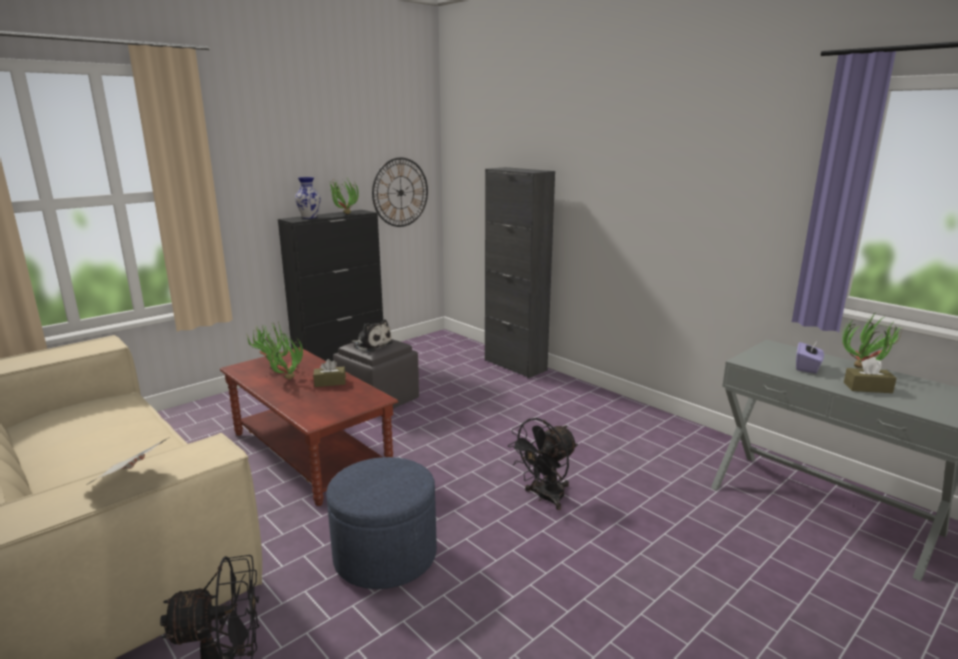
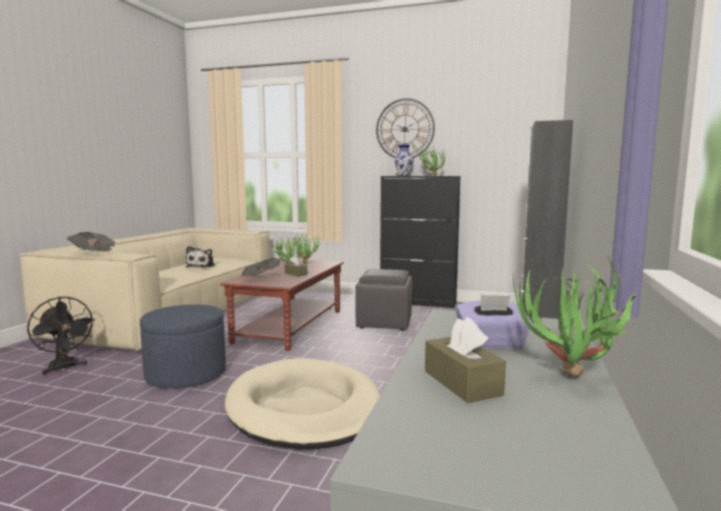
camera: 60 degrees right, 10 degrees down
plush toy [351,319,393,352] -> plush toy moved to [186,246,215,268]
wall clock [372,158,428,227] -> wall clock moved to [376,98,435,158]
black fan [508,418,578,510] -> beige dog bed [225,358,381,449]
none -> newspaper [241,258,281,276]

